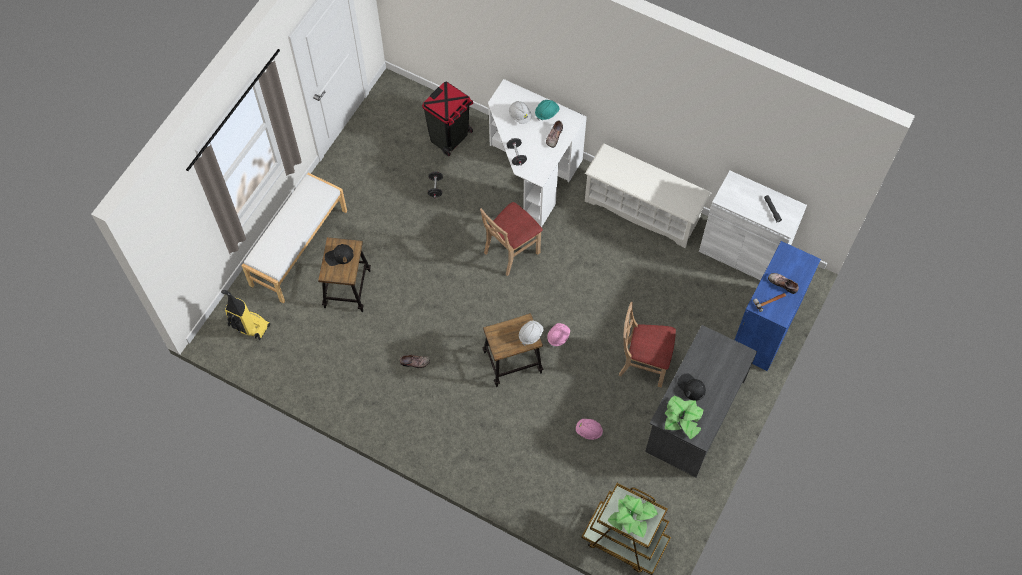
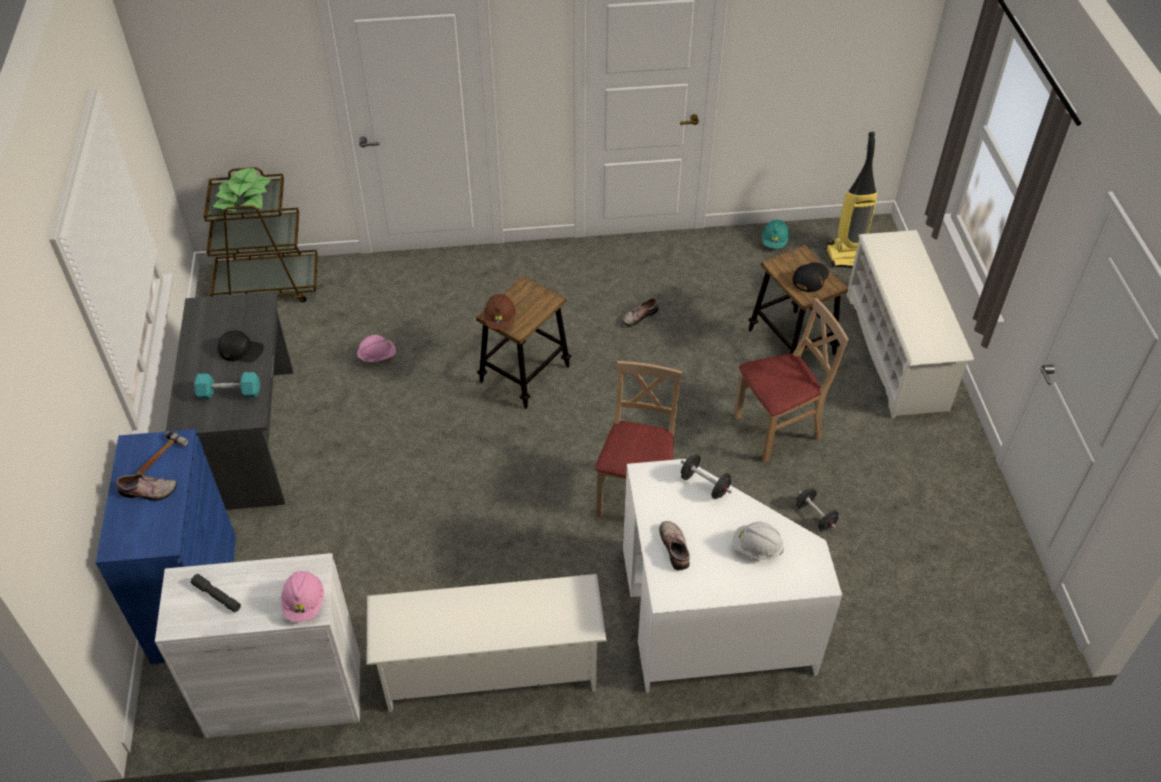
camera: 145 degrees right, 15 degrees down
white bench [241,172,347,303] -> white shoe rack [847,230,974,418]
black trash can [422,81,473,156] -> none
white hard hat [519,321,544,345] -> brown hard hat [484,294,516,330]
turquoise hard hat [535,100,560,121] -> turquoise hard hat moved to [762,219,789,249]
pink hard hat [547,323,570,347] -> pink hard hat moved to [281,571,324,622]
beige chair [619,302,676,387] -> beige chair moved to [734,298,849,463]
potted plant [664,396,703,439] -> none
none -> turquoise dumbbell [194,372,260,399]

